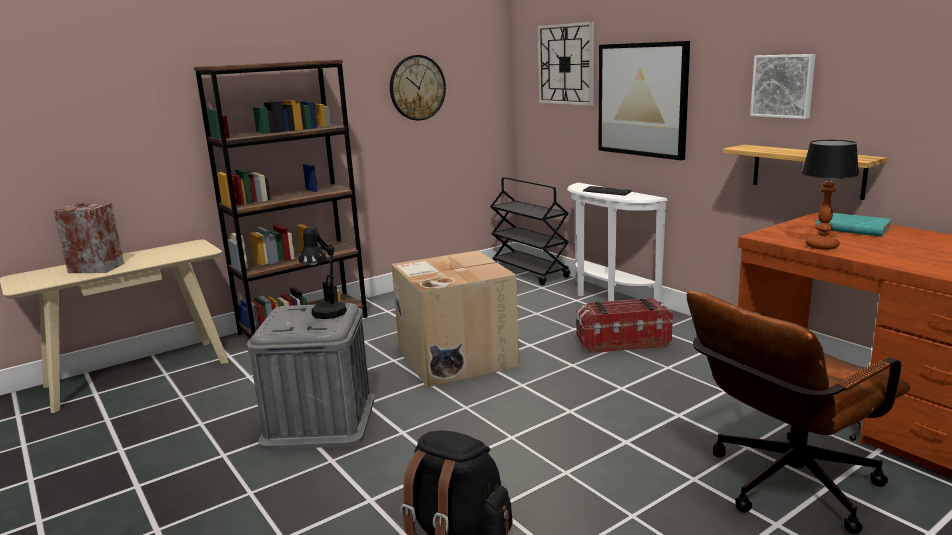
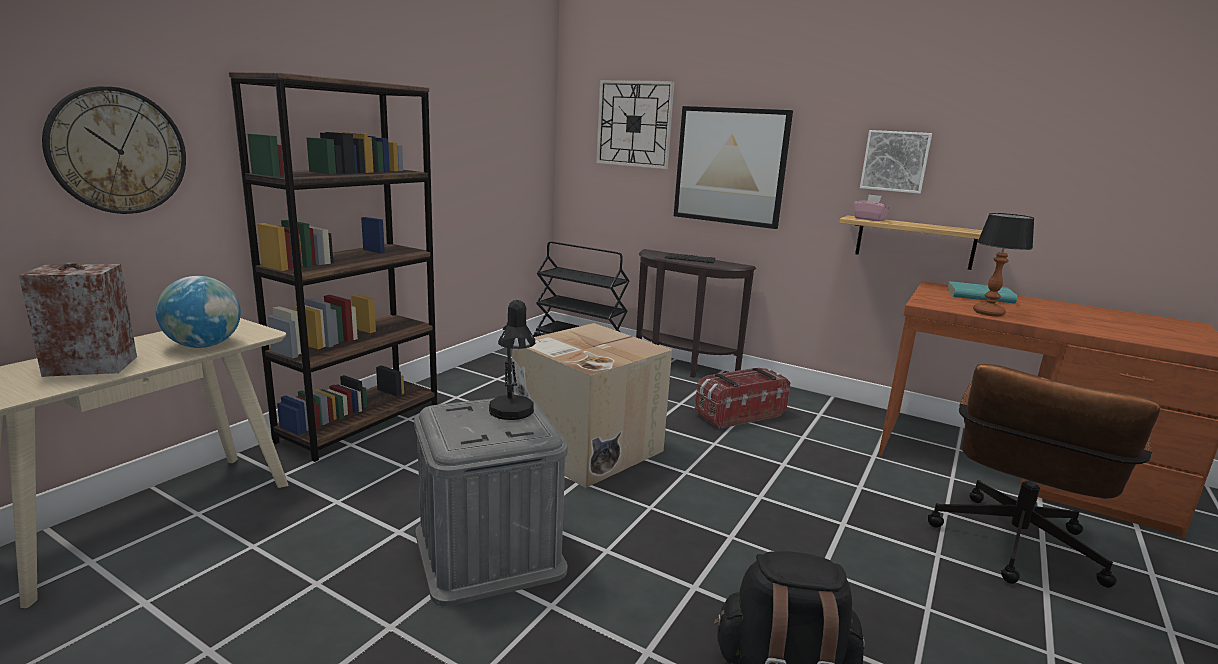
camera: 25 degrees left, 0 degrees up
wall clock [390,55,446,121] -> wall clock moved to [42,86,186,214]
white console table [567,182,668,301] -> brown console table [636,249,756,378]
none -> globe [156,276,241,348]
none -> pink tissue box [854,195,890,221]

